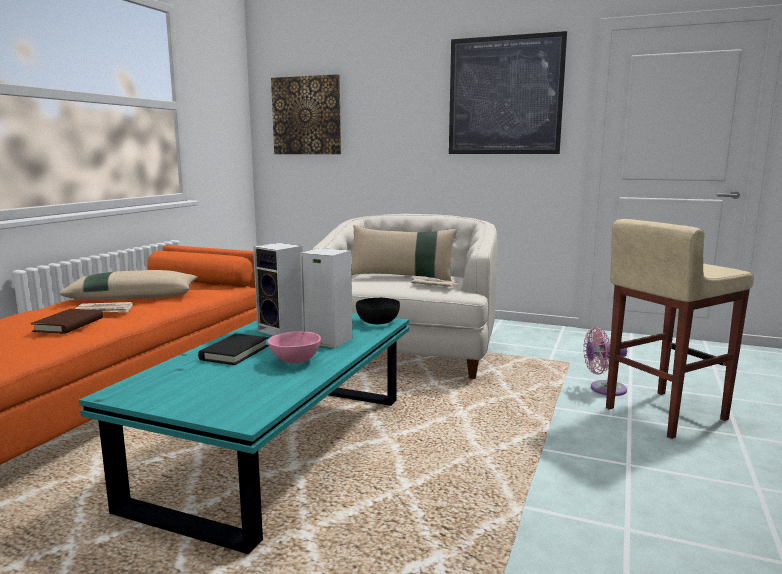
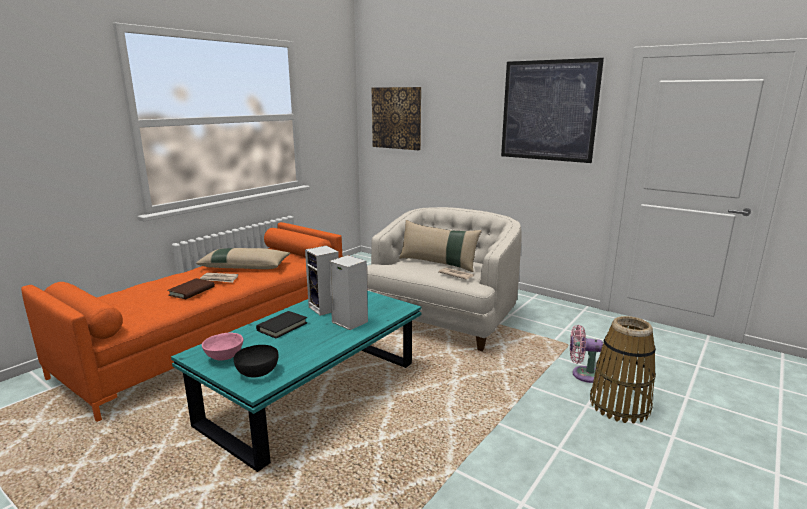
camera: 15 degrees right, 5 degrees up
pink bowl [268,331,321,364] -> pink bowl moved to [202,333,243,361]
black bowl [356,298,400,324] -> black bowl moved to [234,345,278,377]
beige stool [606,219,754,439] -> basket [590,316,656,423]

